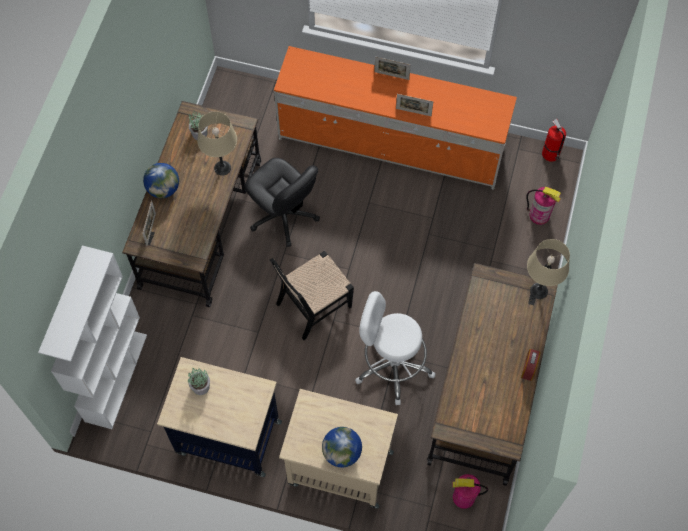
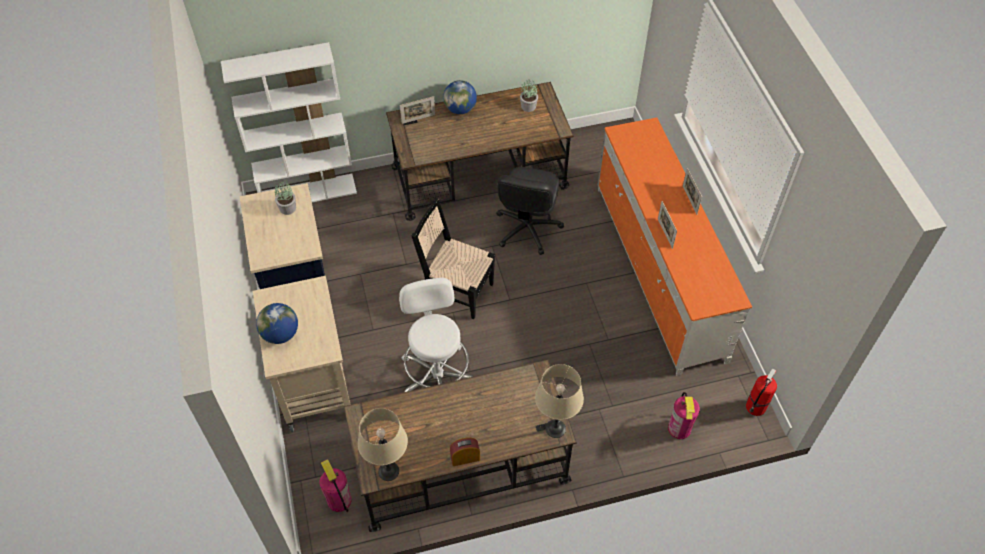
camera: 60 degrees right, 10 degrees down
beige table lamp [197,111,237,176] -> beige table lamp moved to [358,408,408,481]

